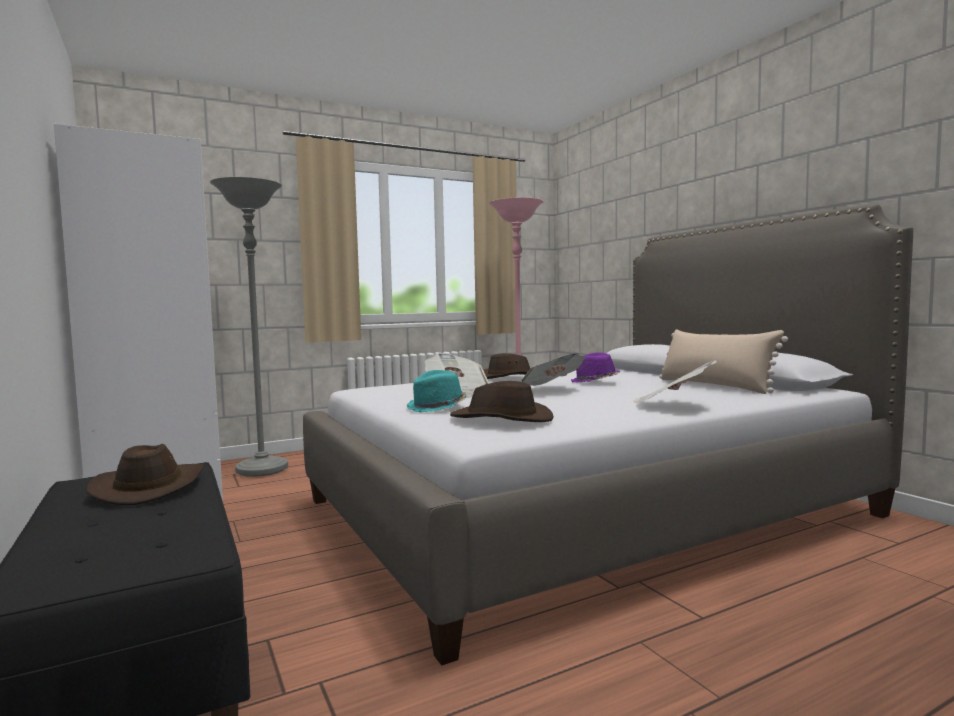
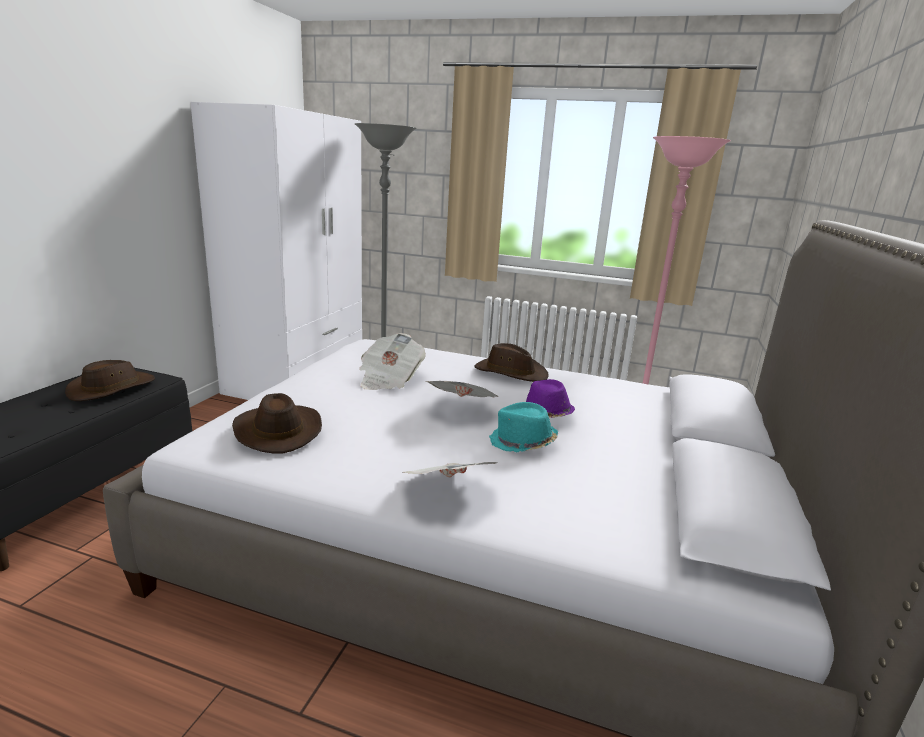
camera: 45 degrees right, 15 degrees up
turquoise hat [407,370,466,412] -> turquoise hat moved to [489,402,558,453]
beige pillow [659,329,788,394] -> none

